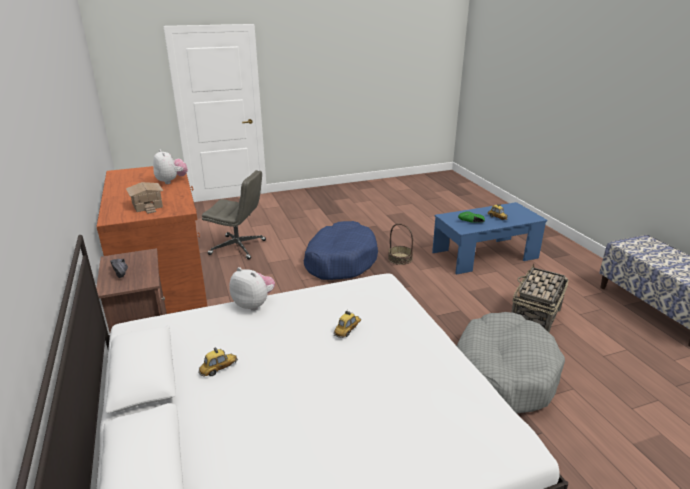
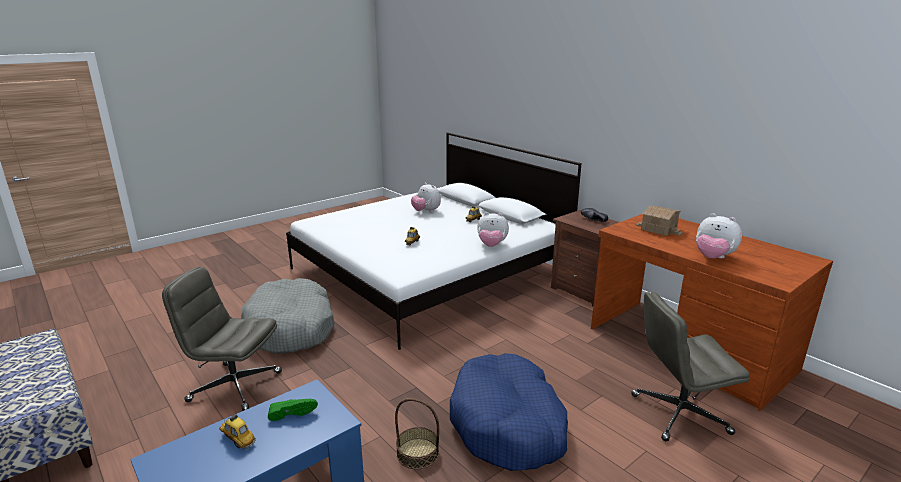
camera: 160 degrees right, 5 degrees down
basket [511,264,568,333] -> grey office chair [162,267,282,411]
none -> plush toy [411,183,441,212]

